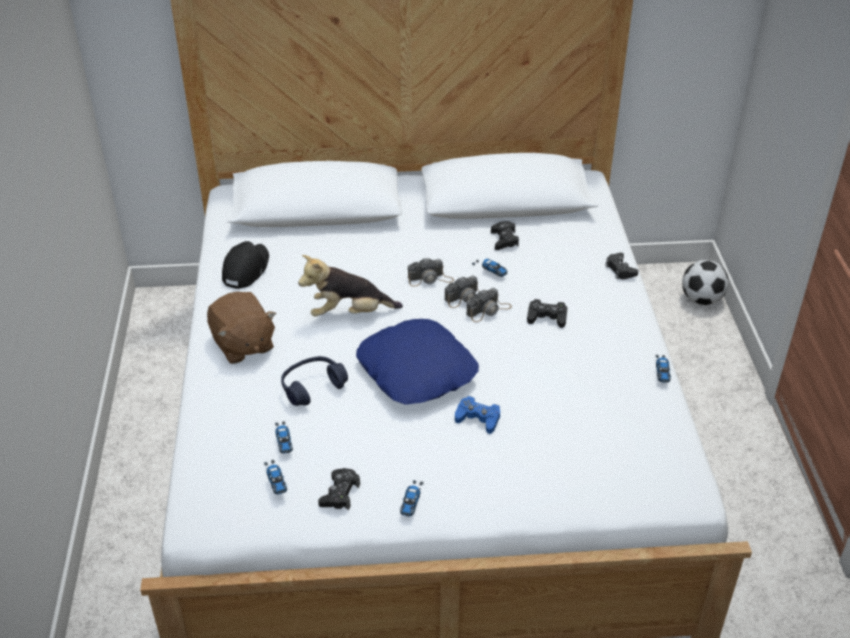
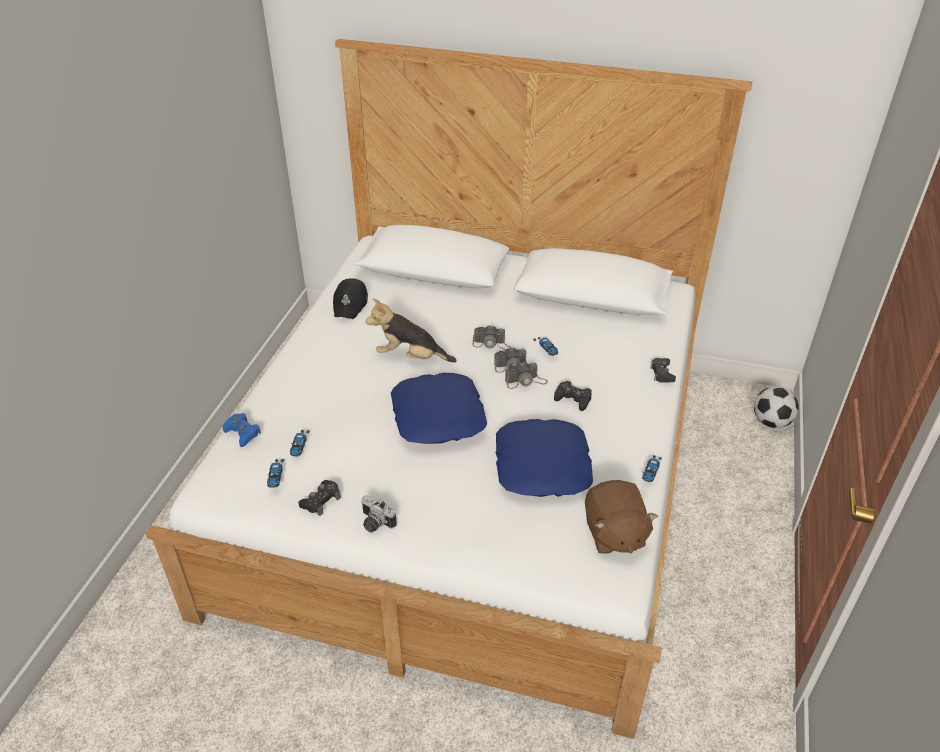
camera: 20 degrees right, 0 degrees up
brown plush toy [207,292,276,364] -> brown plush toy moved to [585,480,658,554]
black cap [222,241,269,289] -> black cap turned 150 degrees clockwise [333,278,368,319]
blue headphones [281,356,348,406] -> none
toy car [400,480,424,517] -> camera [361,495,397,532]
blue game controller [455,396,500,434] -> blue game controller moved to [223,413,261,447]
black game controller [491,221,519,250] -> none
none -> blue pillow [496,419,593,497]

